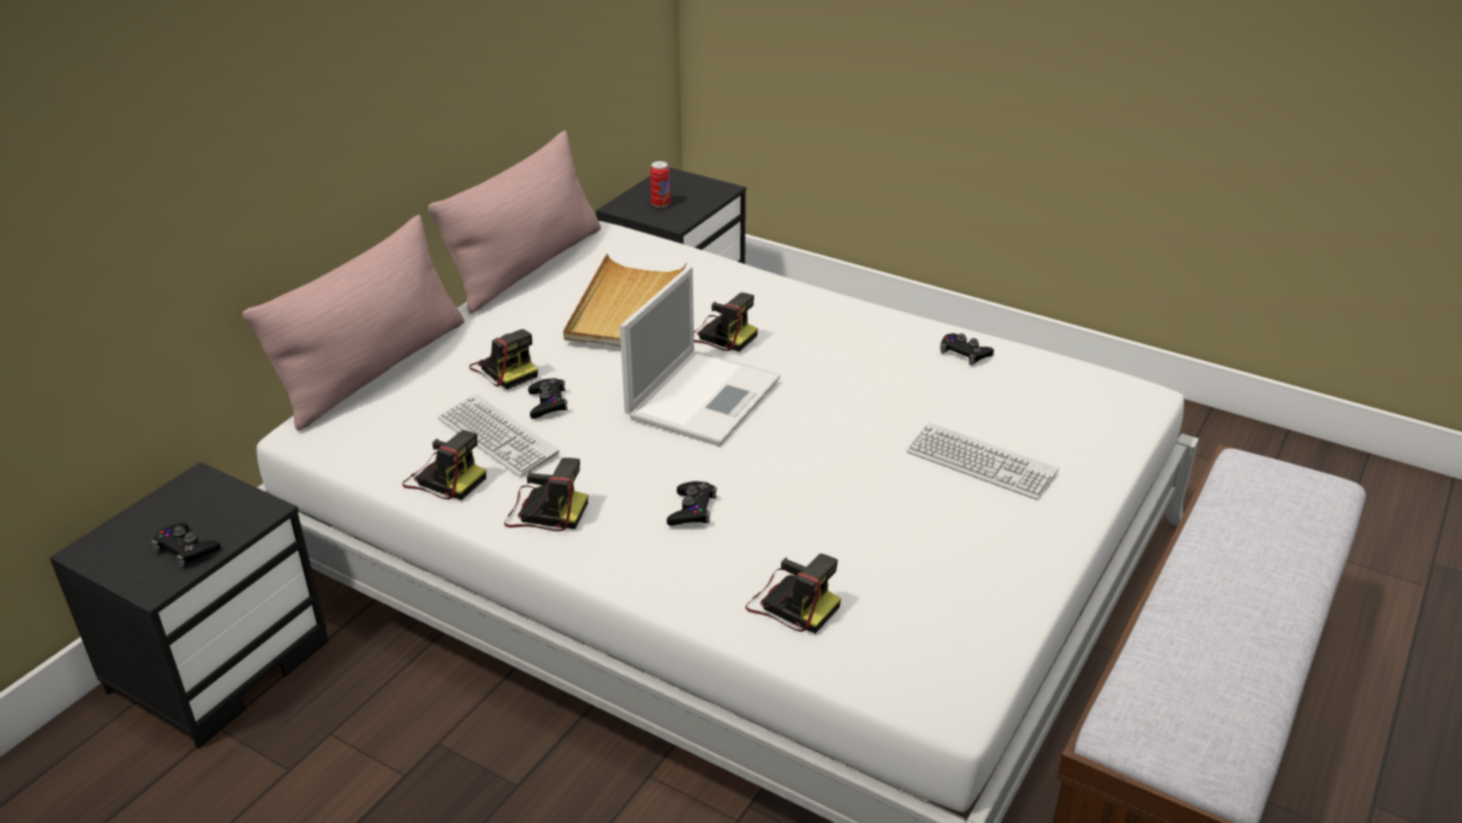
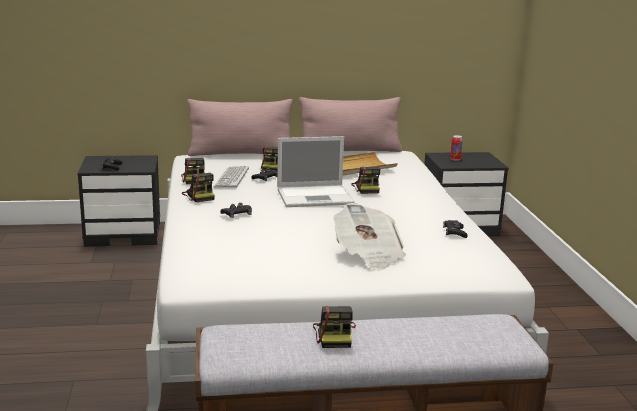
camera: 50 degrees right, 15 degrees down
camera [745,553,841,634] -> camera moved to [313,306,356,348]
keyboard [906,422,1059,500] -> newspaper [333,203,406,271]

